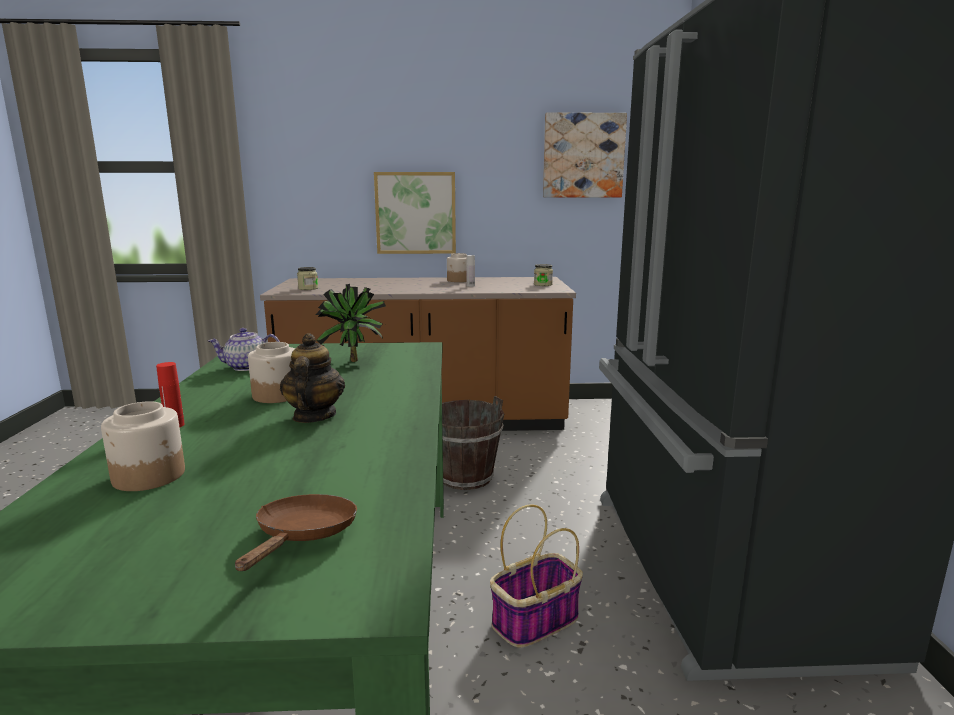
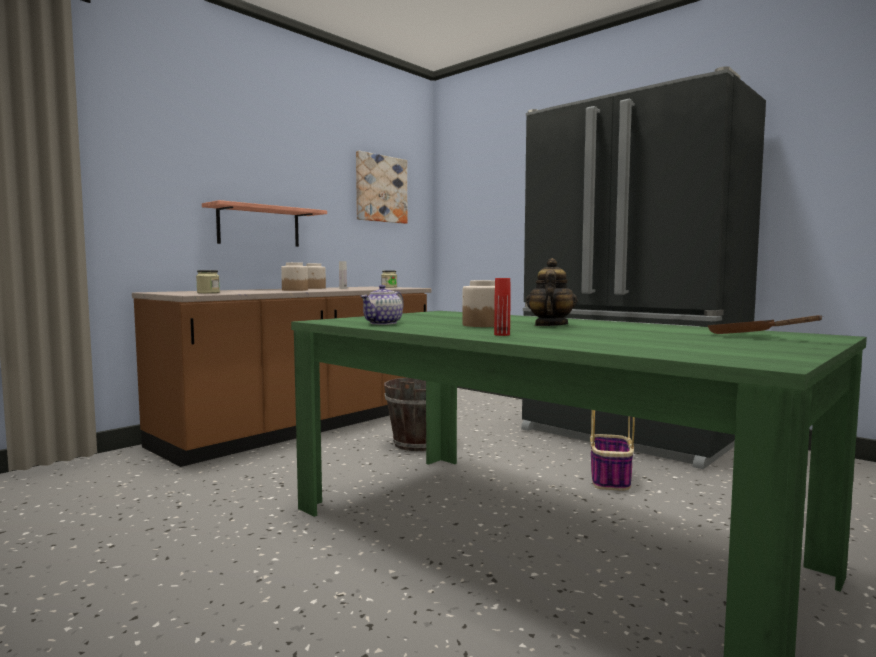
camera: 45 degrees left, 10 degrees down
jar [101,401,185,491] -> jar moved to [281,262,308,291]
teapot [280,333,345,423] -> teapot turned 60 degrees clockwise [526,258,577,326]
potted plant [315,284,386,362] -> none
picture [374,172,456,254] -> shelf [202,200,327,247]

